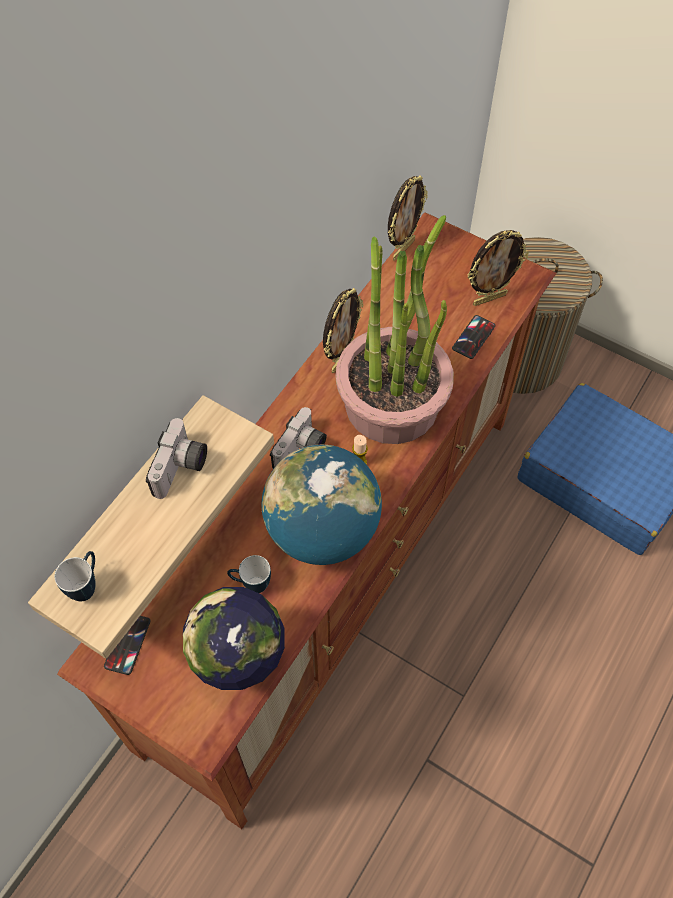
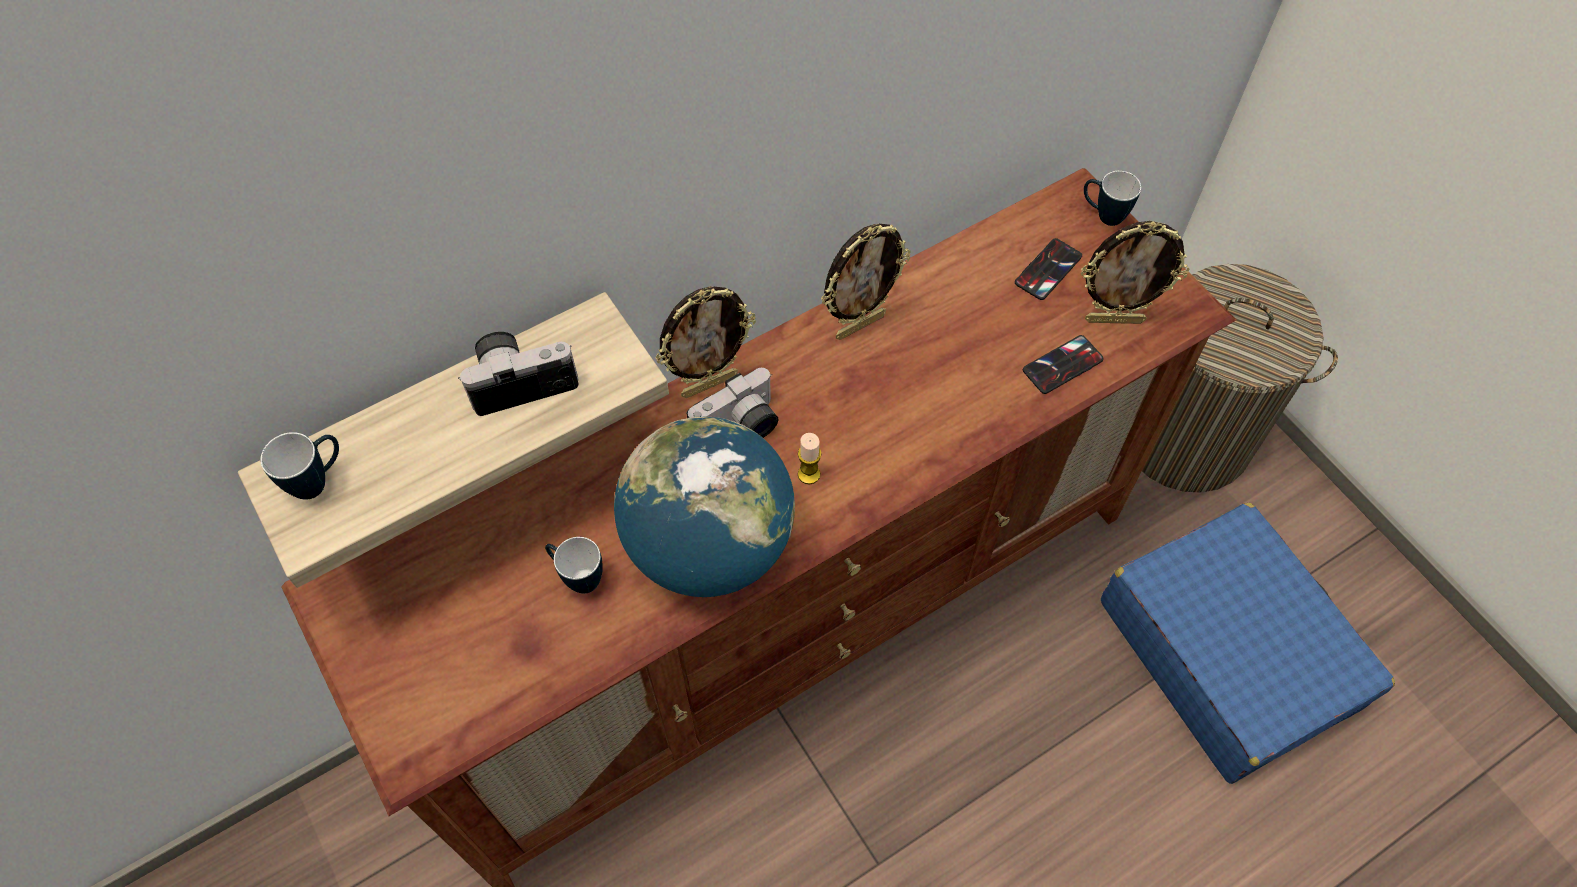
camera: 25 degrees right, 0 degrees up
phone [104,616,150,675] -> phone moved to [1015,238,1082,300]
camera [146,418,207,499] -> camera turned 150 degrees counterclockwise [458,332,579,416]
globe [183,587,285,690] -> none
potted plant [336,215,454,444] -> none
picture frame [388,175,428,261] -> picture frame moved to [655,287,756,398]
none -> mug [1084,171,1141,226]

